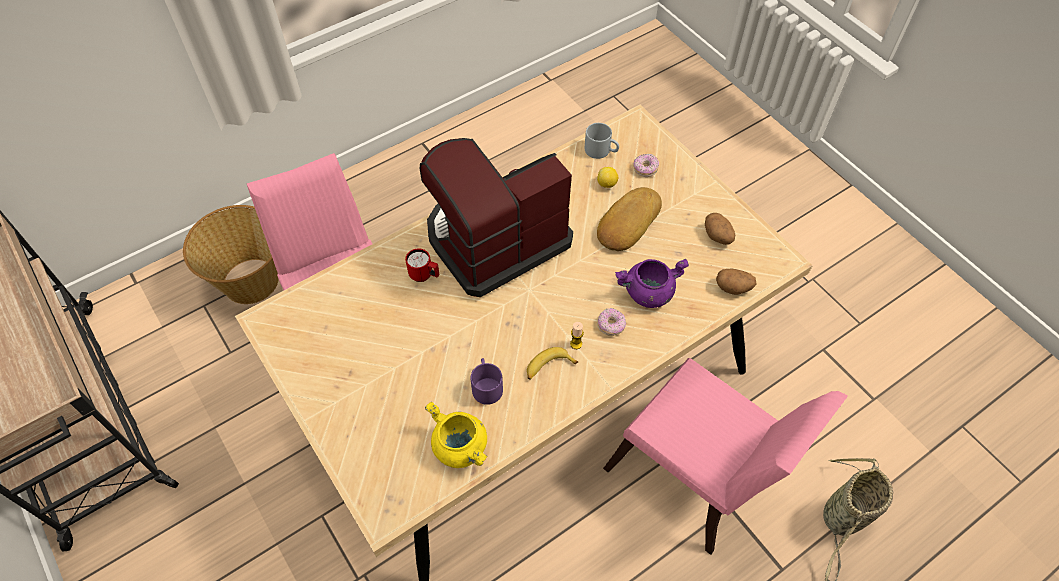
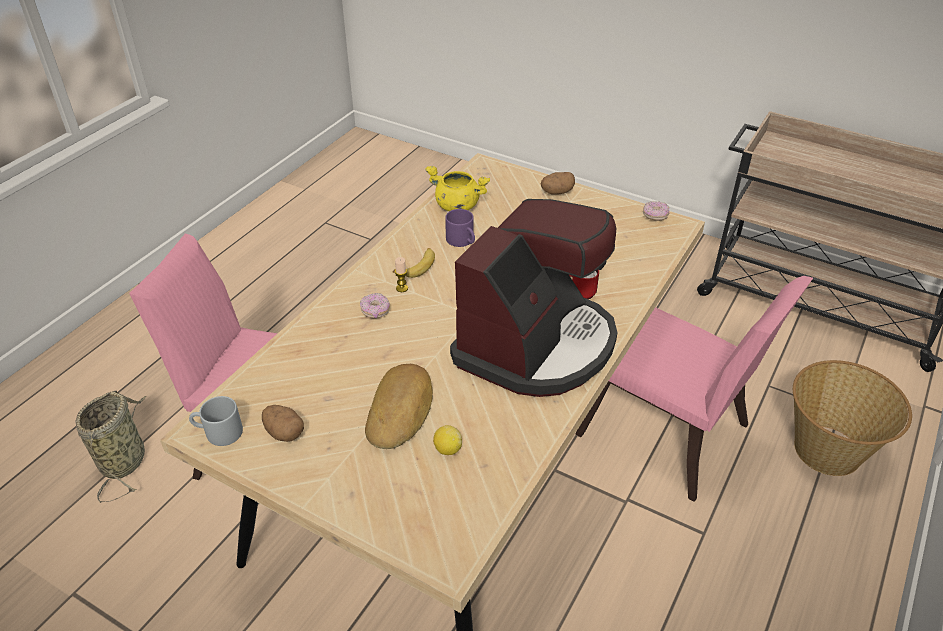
camera: 155 degrees right, 15 degrees down
grey mug [584,123,619,159] -> grey mug moved to [189,396,243,446]
purple cooking pot [615,259,689,308] -> none
donut [633,154,659,177] -> donut moved to [643,201,669,221]
potato [716,268,757,295] -> potato moved to [540,172,575,195]

